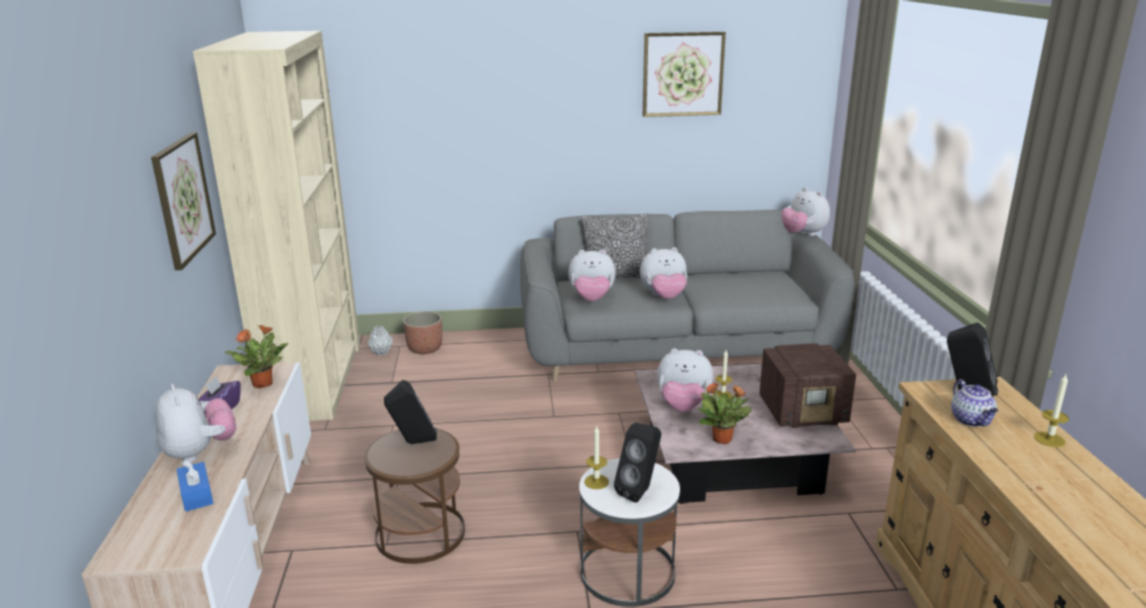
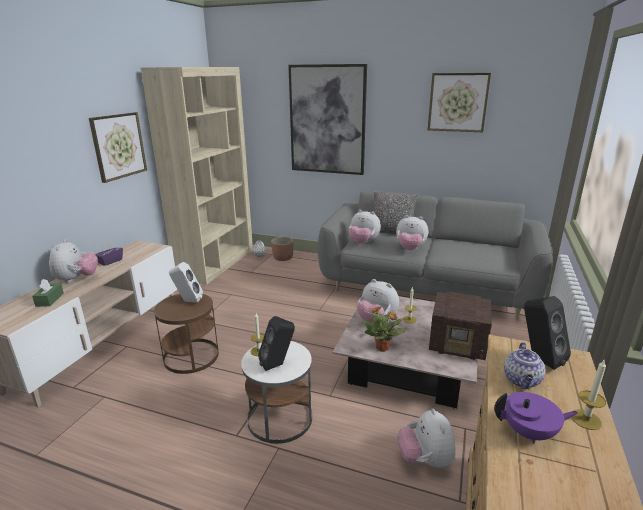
camera: 25 degrees right, 0 degrees up
blue tissue box [177,460,213,512] -> green tissue box [32,279,64,307]
potted plant [225,325,288,388] -> none
black speaker [384,380,437,444] -> white speaker [169,262,203,303]
plush toy [782,187,830,236] -> plush toy moved to [397,409,455,468]
none -> picture [288,64,367,175]
none -> purple teapot [494,392,578,444]

